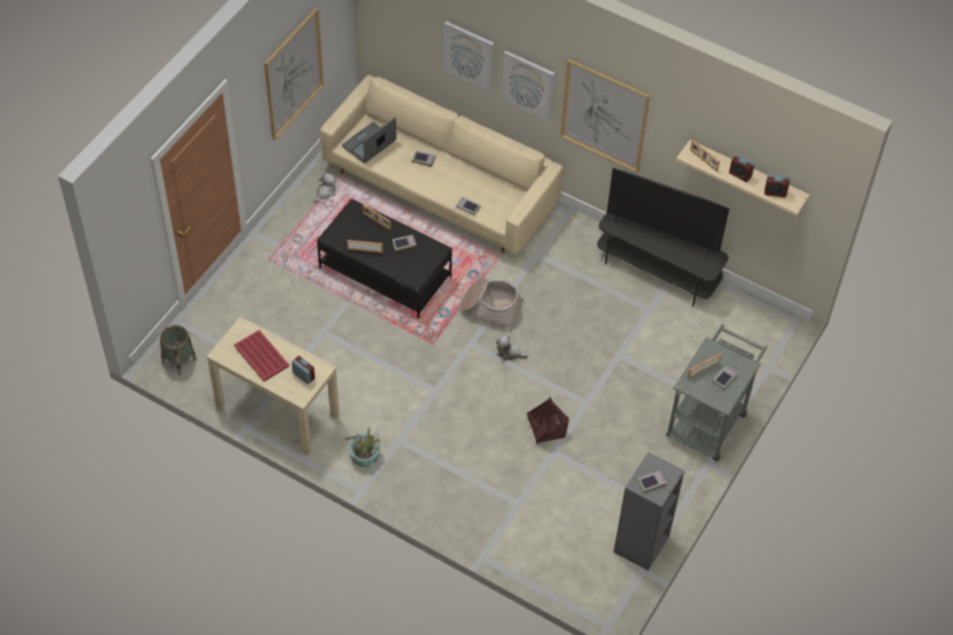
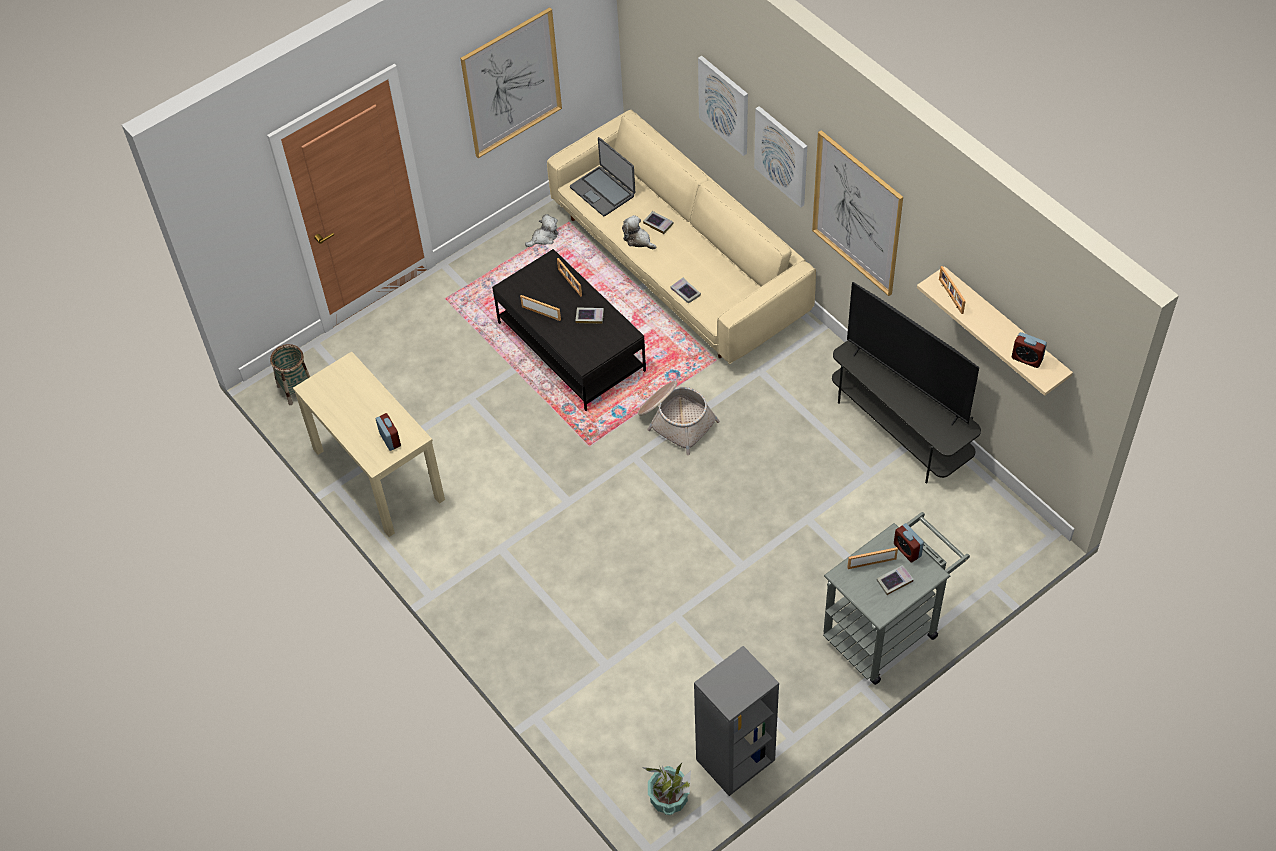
camera: 25 degrees right, 0 degrees up
red tray [234,330,289,381] -> none
laptop [342,117,396,163] -> laptop turned 105 degrees counterclockwise [570,137,635,216]
potted plant [342,427,382,467] -> potted plant moved to [642,763,691,815]
plush toy [496,335,528,360] -> plush toy moved to [622,215,656,249]
basket [527,398,569,444] -> none
book [637,471,667,493] -> none
alarm clock [729,154,755,182] -> alarm clock moved to [894,523,924,563]

